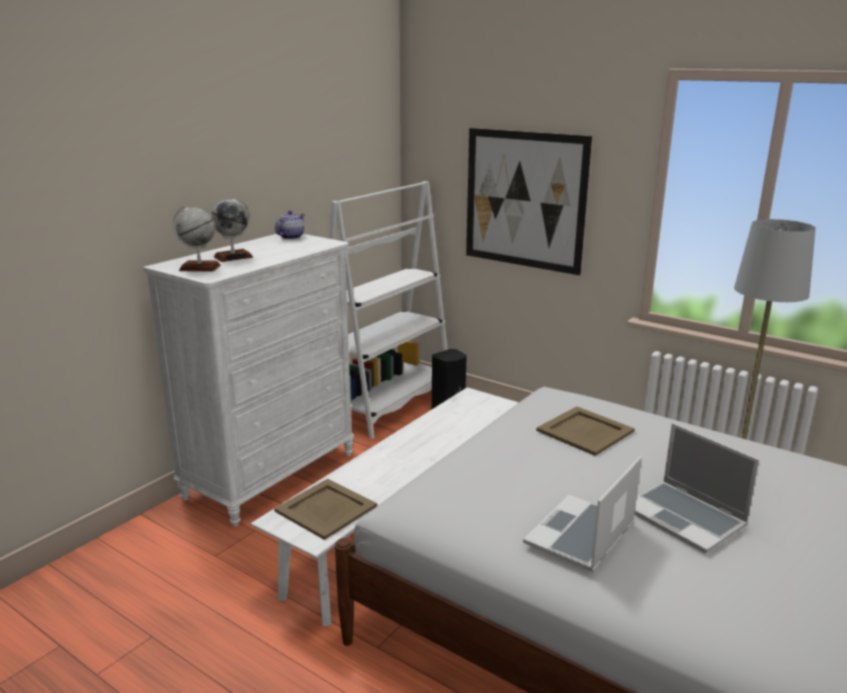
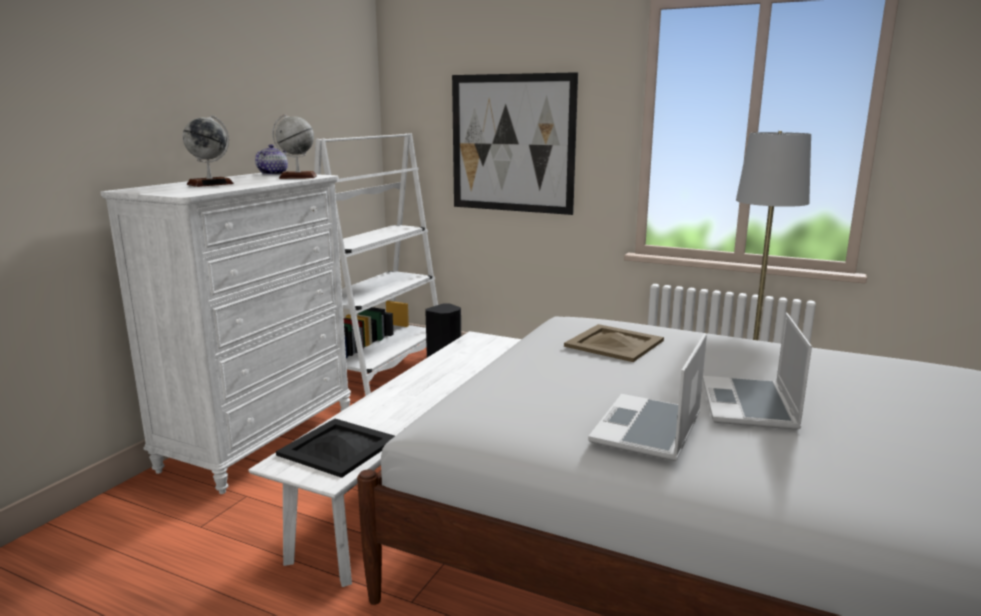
camera: 10 degrees left, 5 degrees down
globe [173,205,221,272] -> globe moved to [272,114,317,179]
beige tray [274,479,377,540] -> black tray [276,419,395,478]
laptop [634,423,759,553] -> laptop turned 60 degrees clockwise [703,312,812,430]

